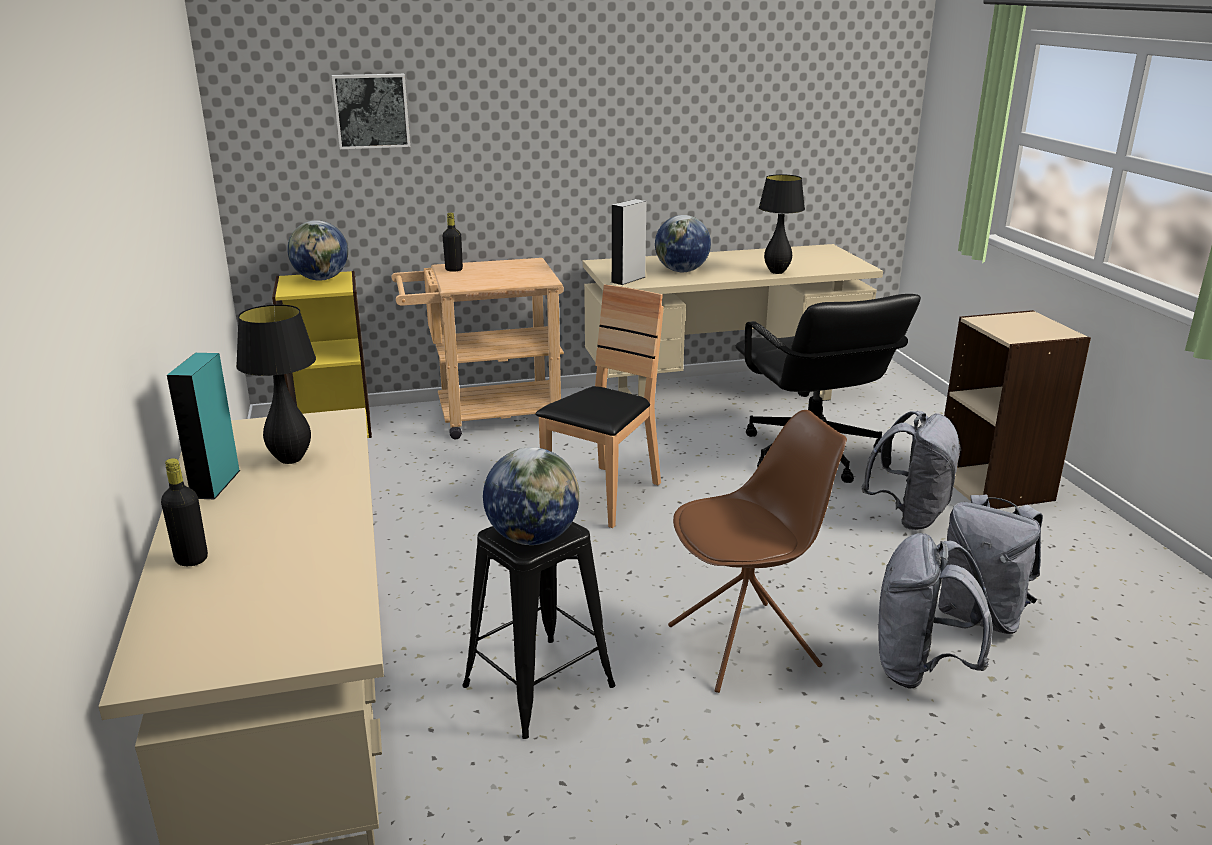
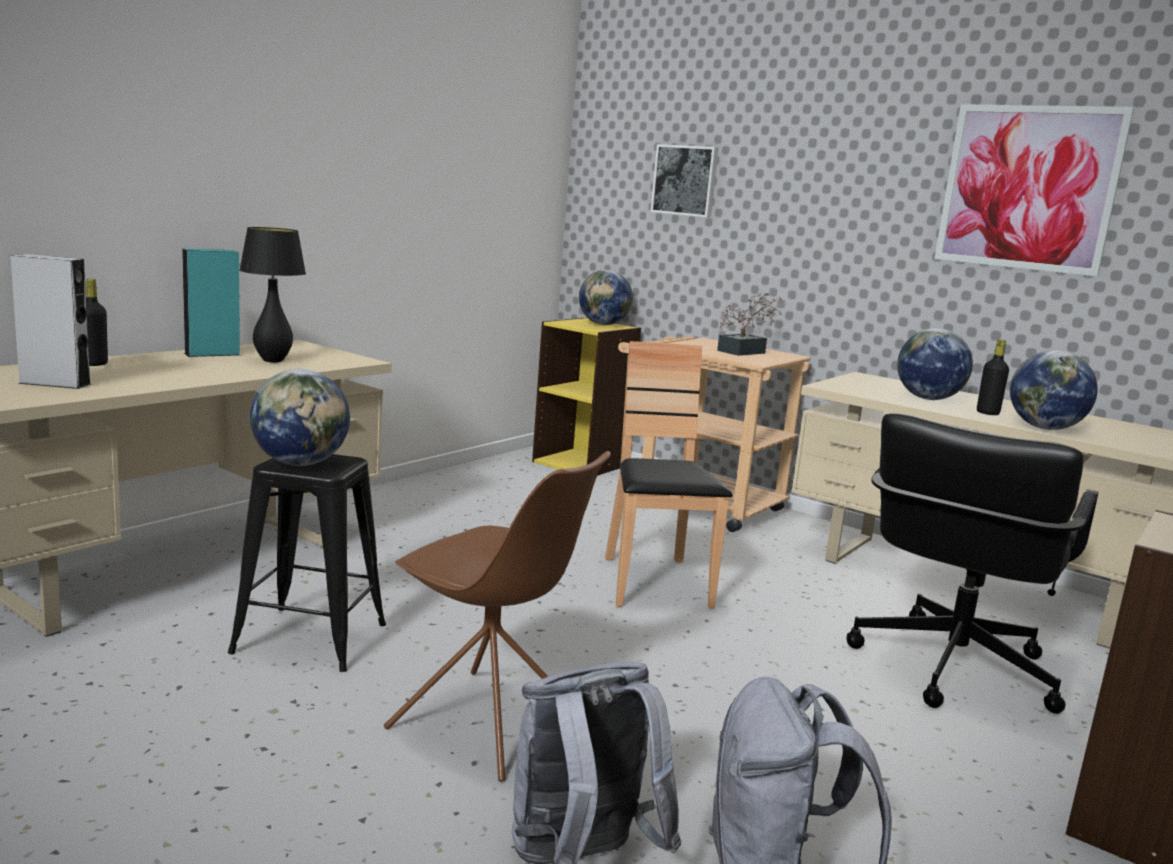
camera: 50 degrees right, 10 degrees down
black bottle [443,213,463,272] -> black bottle moved to [977,339,1009,415]
brown chair [536,285,664,528] -> brown chair turned 90 degrees counterclockwise [605,341,733,609]
grey speaker [611,199,647,285] -> grey speaker moved to [11,254,91,389]
black table lamp [759,174,805,274] -> globe [1010,350,1097,430]
grey backpack [861,411,961,530] -> none
none -> potted plant [717,292,782,356]
none -> picture [934,104,1134,277]

